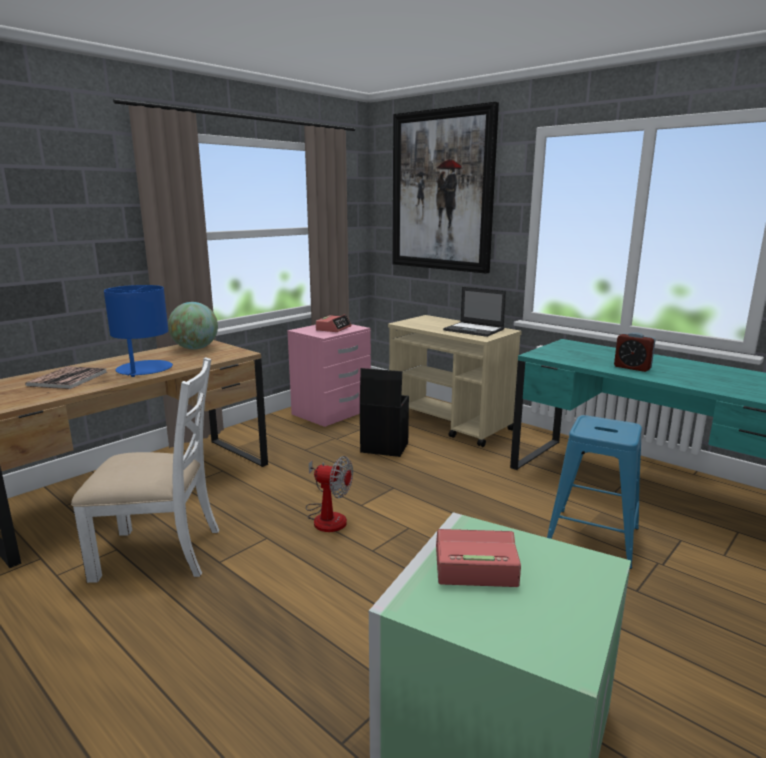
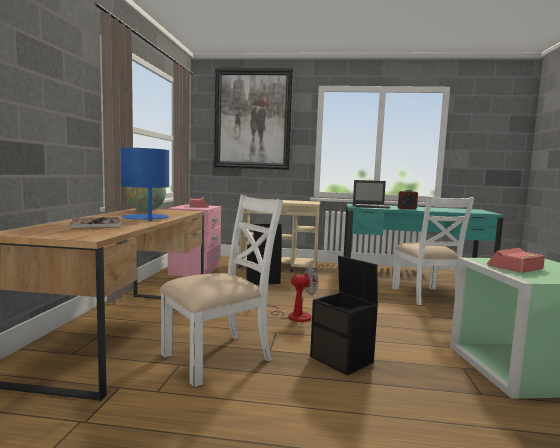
camera: 35 degrees left, 10 degrees down
laptop [443,287,506,337] -> laptop moved to [353,180,390,209]
blue stool [547,415,642,569] -> white chair [392,196,475,305]
none -> black storage box [310,256,378,375]

